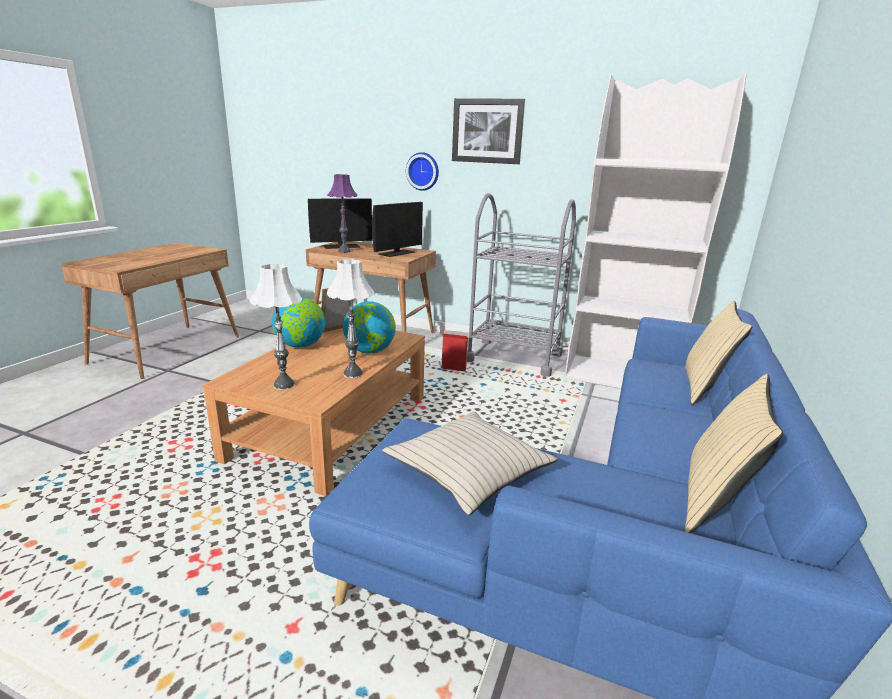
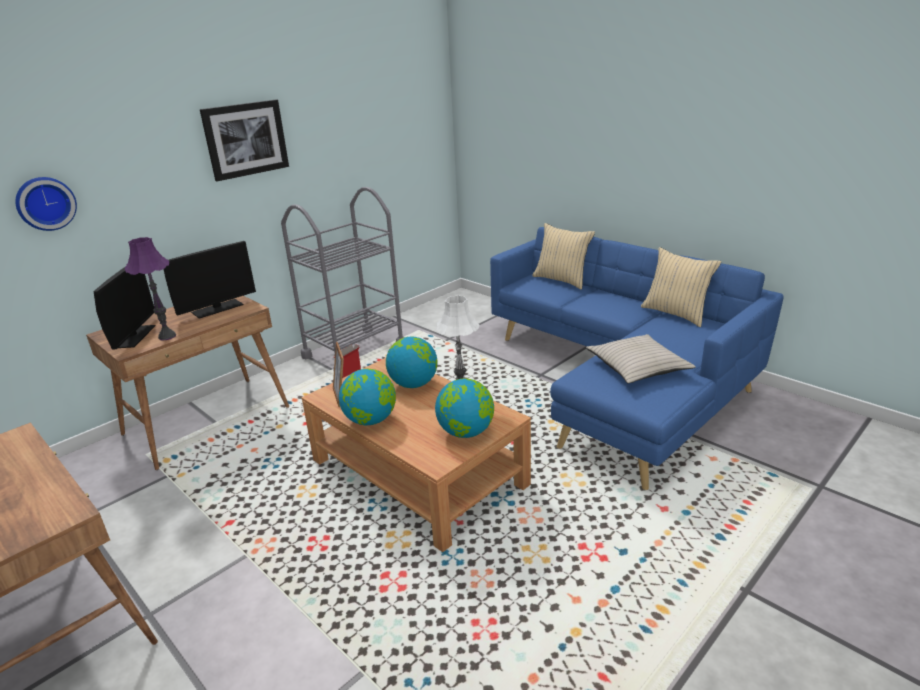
camera: 65 degrees left, 5 degrees up
white table lamp [249,264,302,390] -> globe [435,378,494,438]
monitor [372,202,423,257] -> monitor turned 75 degrees clockwise [163,241,256,319]
wall clock [406,152,439,191] -> wall clock moved to [15,177,77,231]
white bookcase [565,73,747,389] -> none

